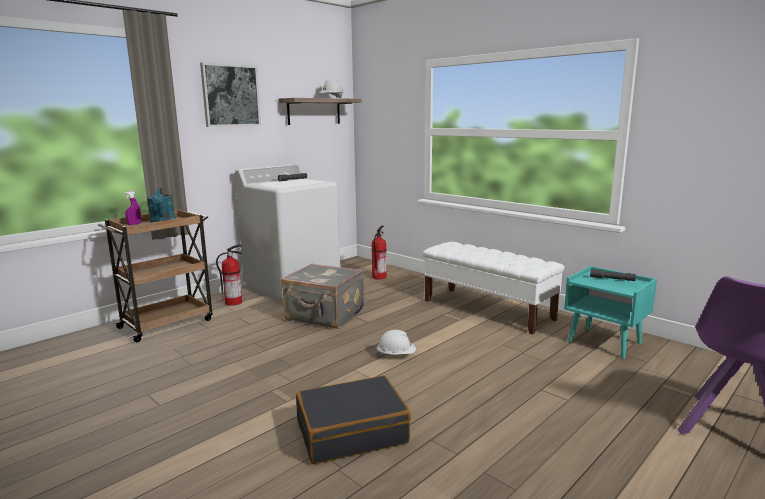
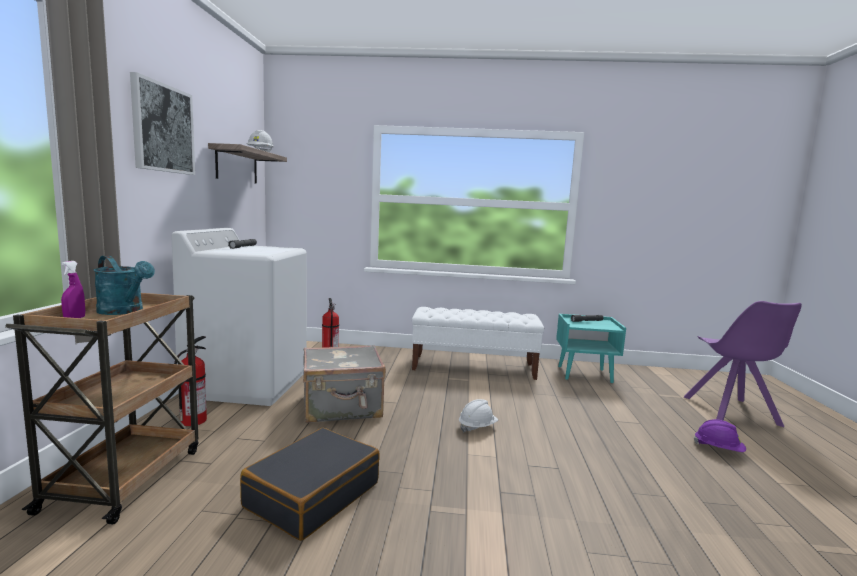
camera: 40 degrees left, 5 degrees down
black suitcase [296,376,411,464] -> black suitcase moved to [240,428,380,541]
none -> purple hard hat [694,419,746,452]

